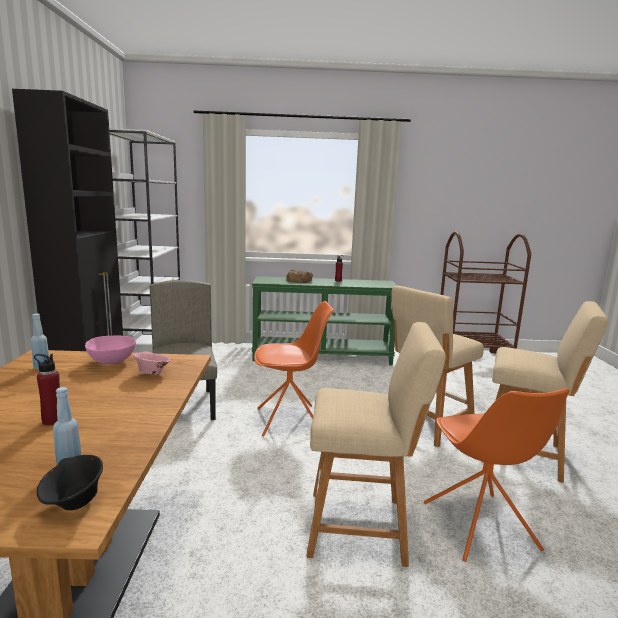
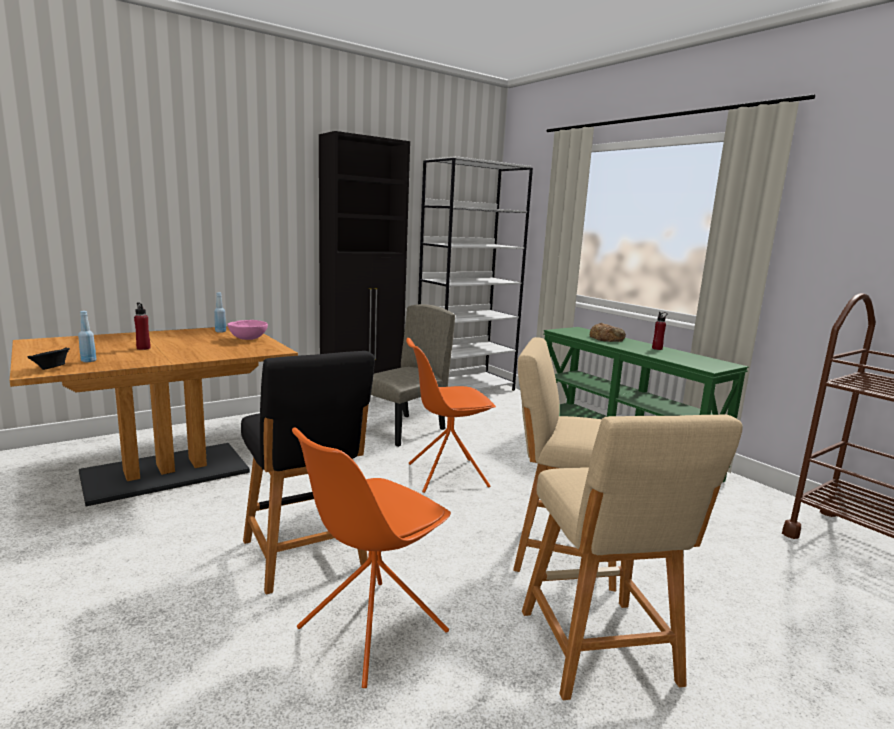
camera: 55 degrees right, 0 degrees up
pink bowl [133,351,171,375] -> none
orange chair [254,301,334,437] -> orange chair turned 120 degrees clockwise [406,338,496,493]
beige stool [306,322,446,567] -> black stool [241,351,375,595]

